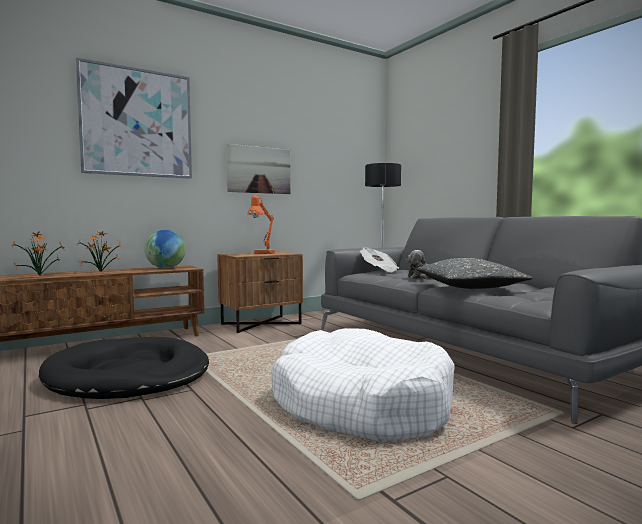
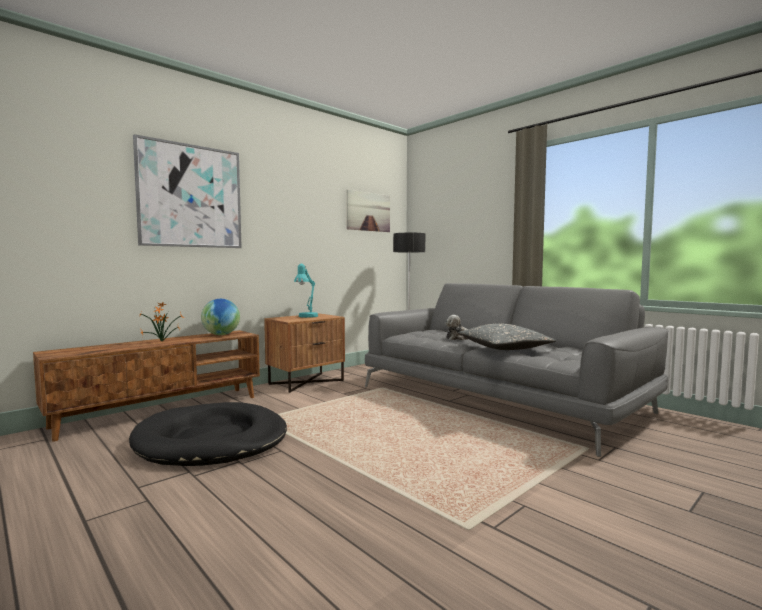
camera: 10 degrees left, 0 degrees up
potted plant [11,232,65,275] -> none
picture [227,144,290,194] -> picture moved to [347,190,390,232]
orange table lamp [247,195,275,254] -> turquoise table lamp [294,264,318,318]
white dog bed [271,328,455,442] -> none
newspaper [360,247,399,272] -> none

